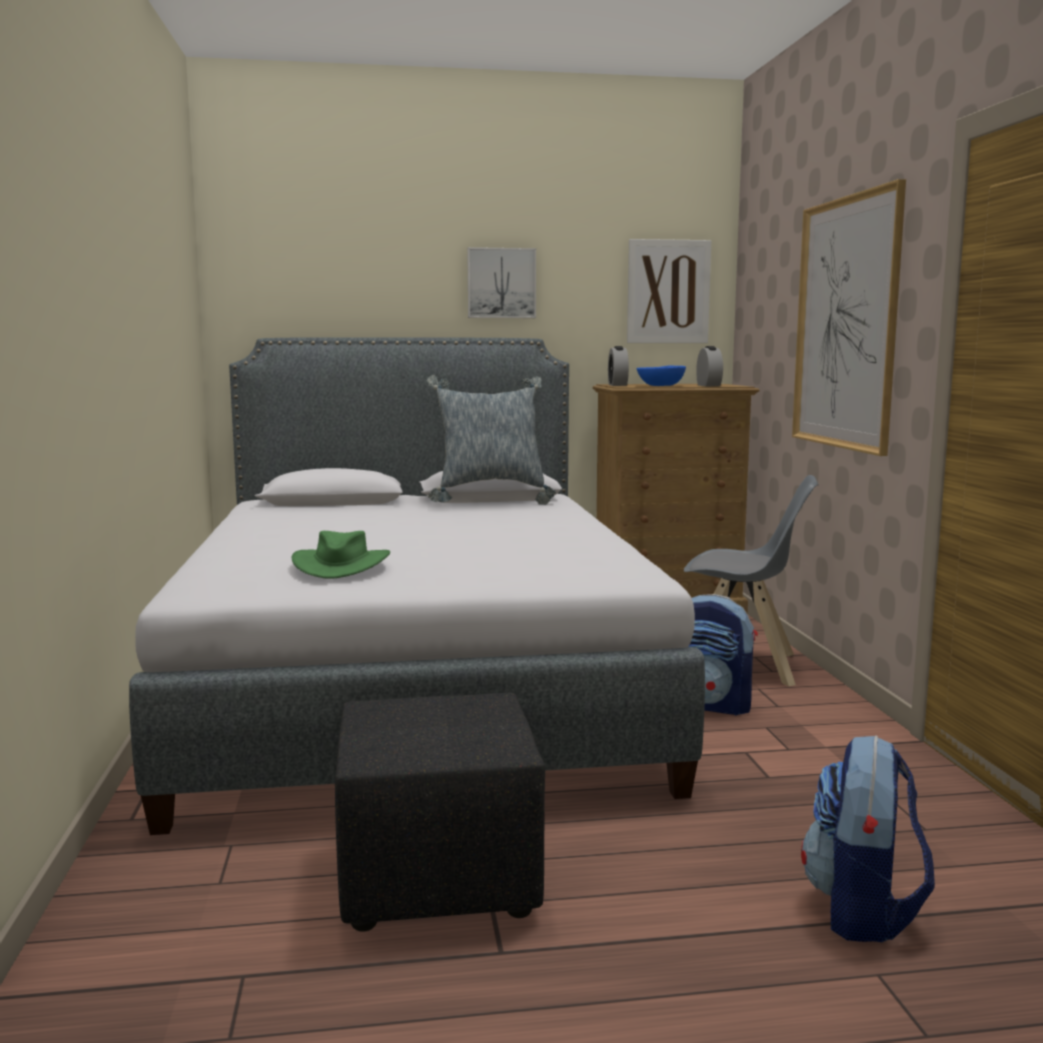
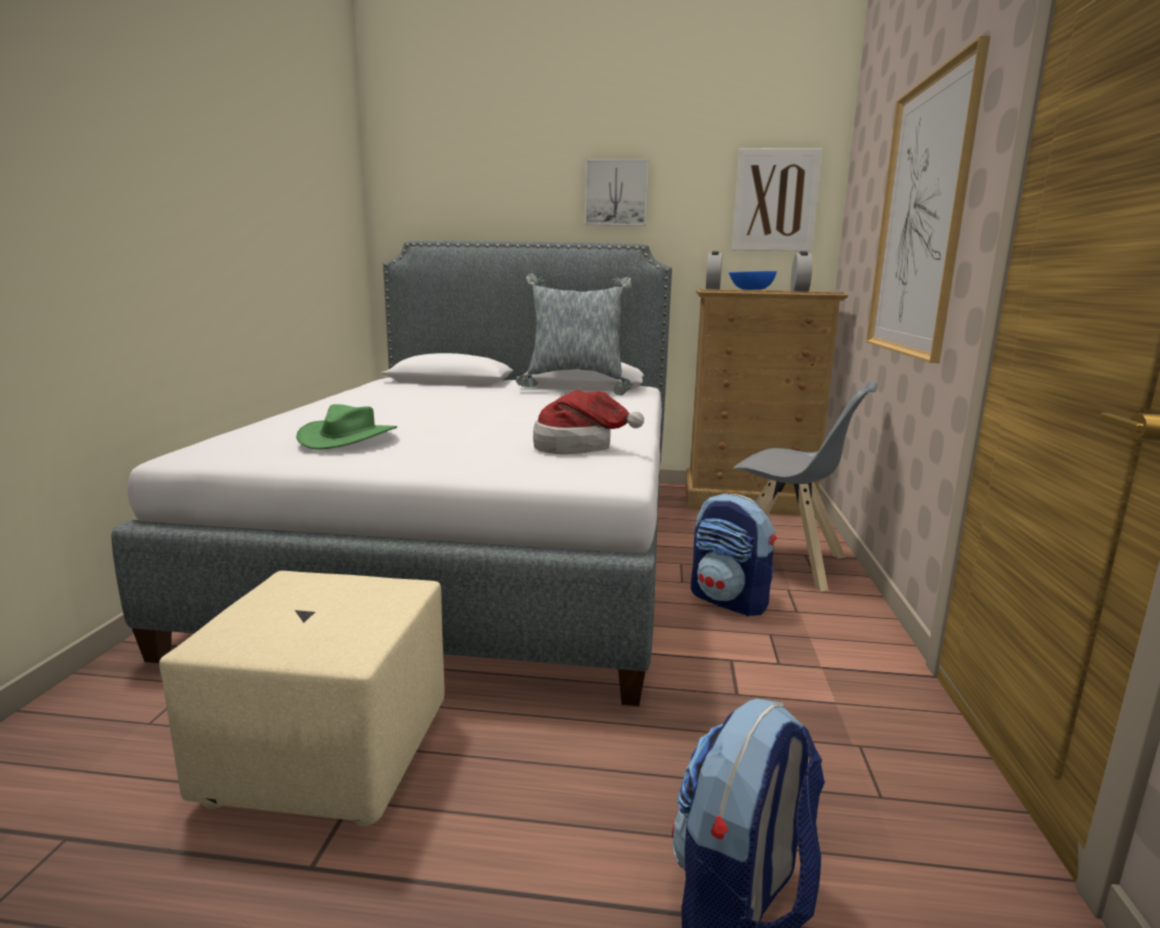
camera: 15 degrees right, 5 degrees up
black ottoman [335,693,545,932] -> beige ottoman [159,571,445,826]
none -> hat [533,390,644,454]

